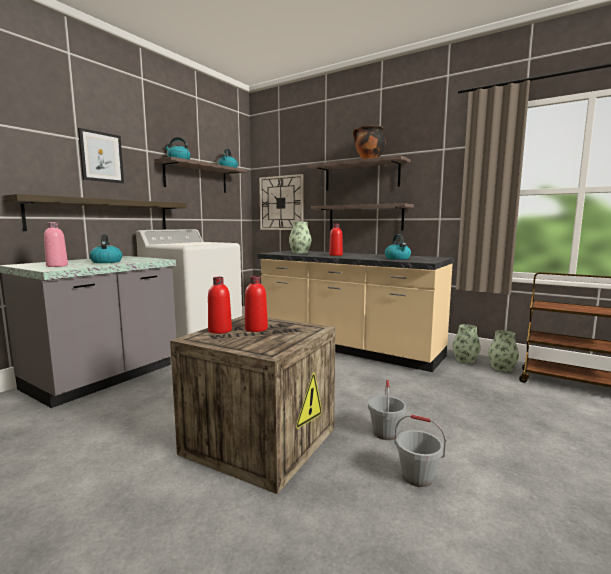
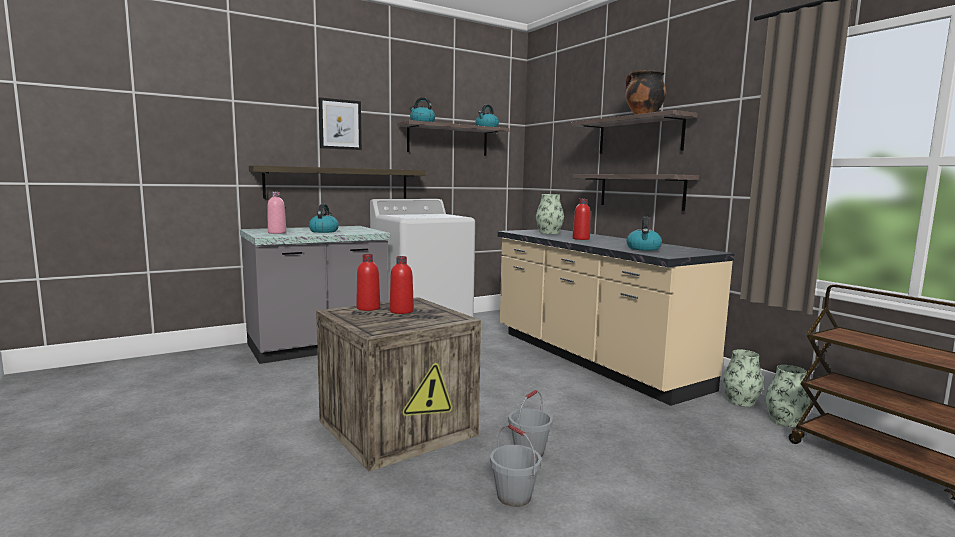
camera: 25 degrees right, 0 degrees up
wall clock [259,174,303,230] -> none

